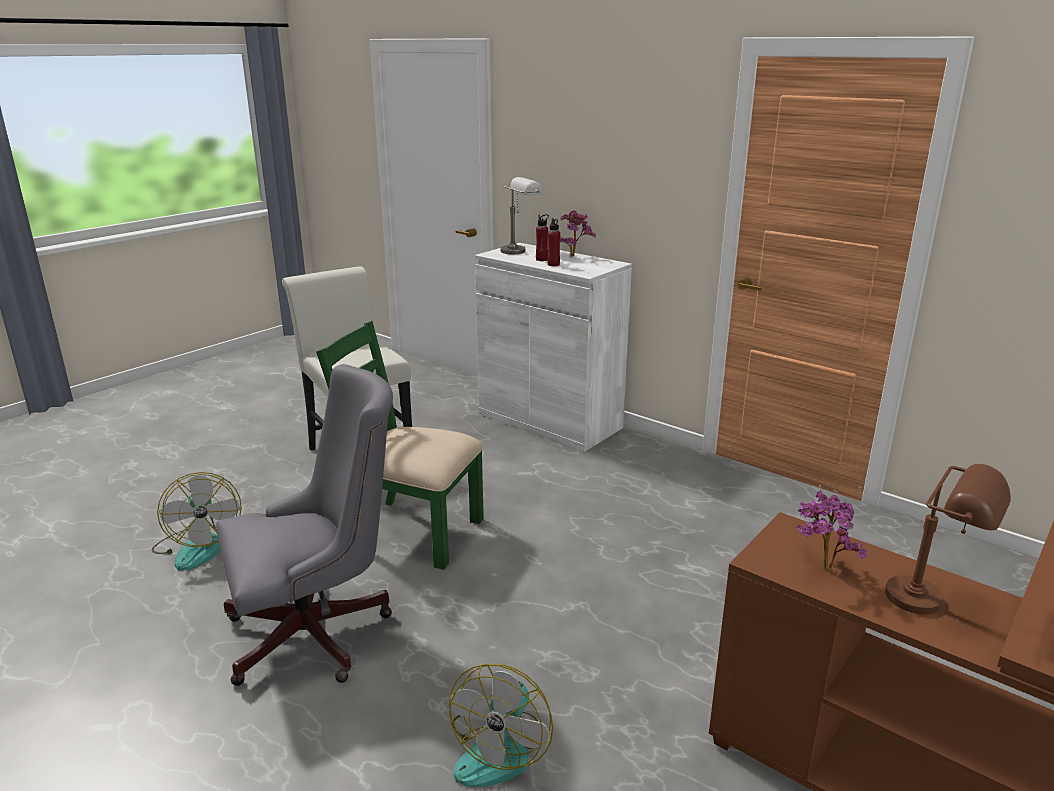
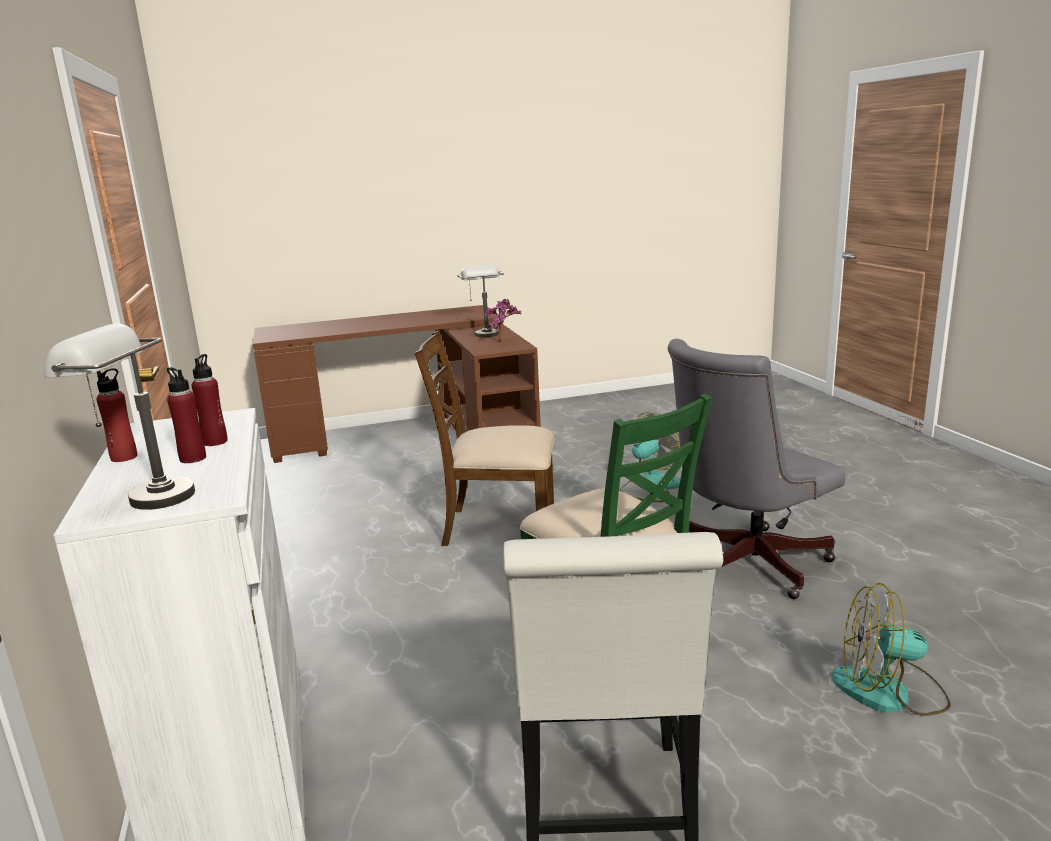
camera: 145 degrees left, 5 degrees down
fan [151,472,242,571] -> fan turned 90 degrees counterclockwise [832,583,951,716]
grey office chair [216,364,393,686] -> grey office chair turned 45 degrees counterclockwise [668,339,845,599]
potted plant [560,210,596,256] -> red bottle [96,368,137,462]
brown table lamp [885,464,1011,614] -> grey table lamp [457,265,504,337]
none -> brown chair [415,331,555,546]

